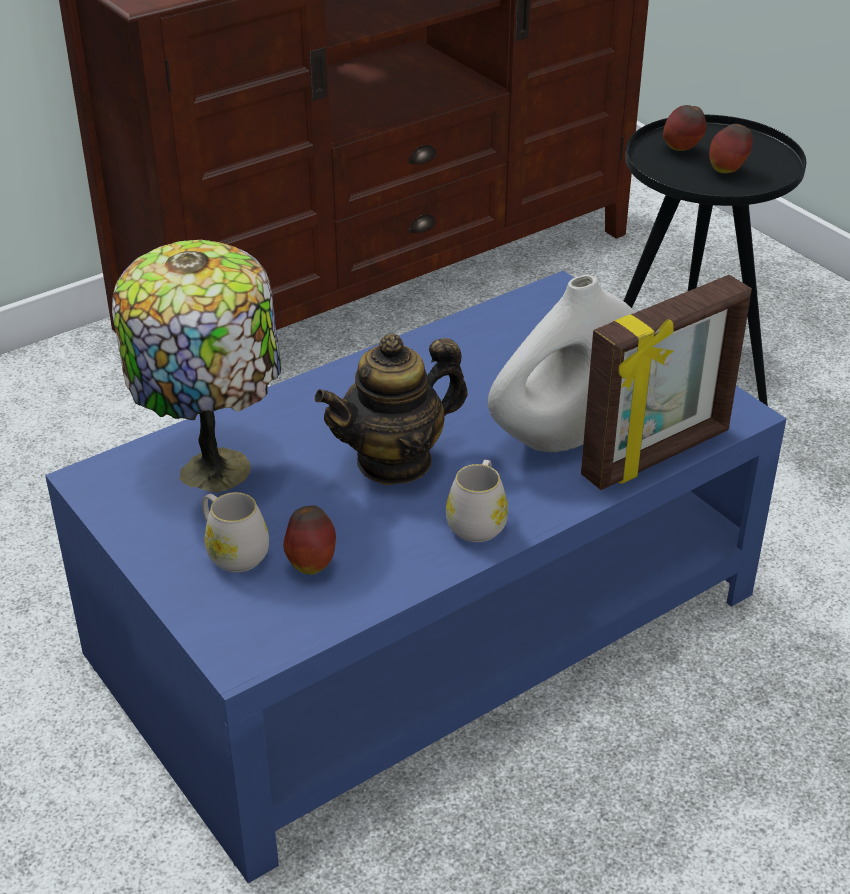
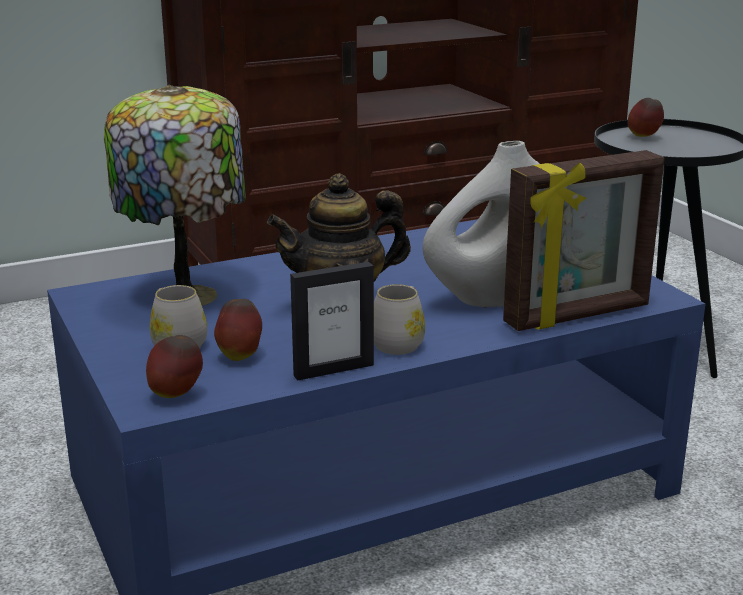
camera: 10 degrees right, 15 degrees down
apple [709,124,752,173] -> apple moved to [146,335,203,398]
none -> picture frame [290,262,374,381]

